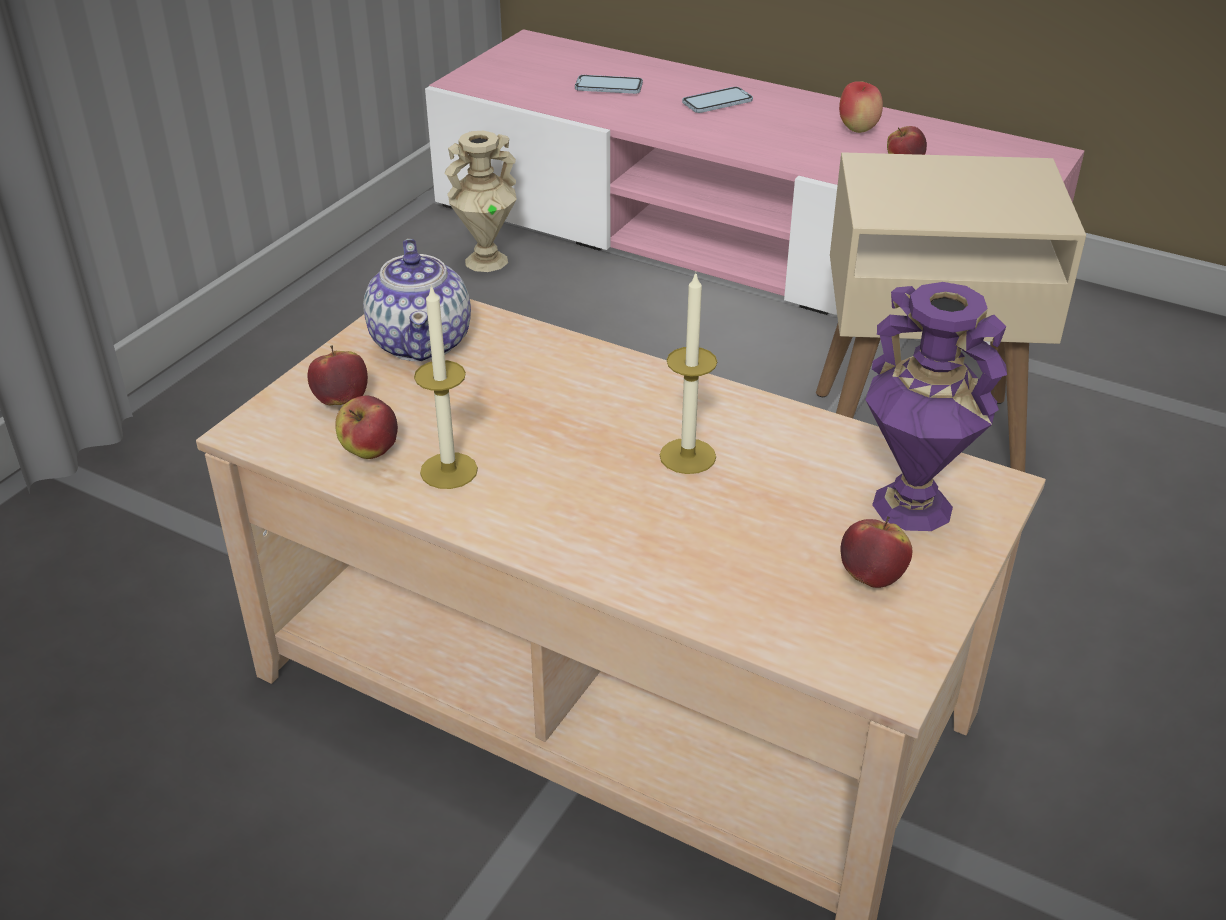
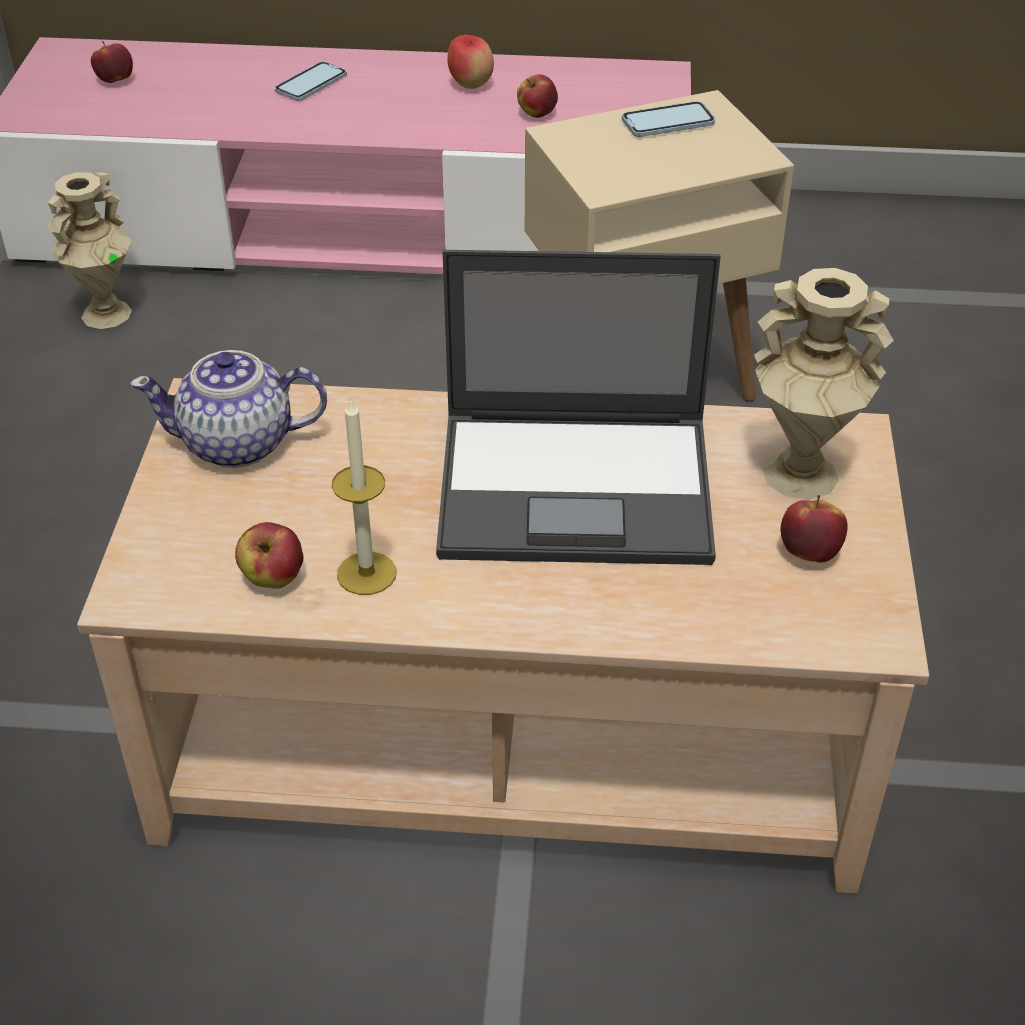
camera: 25 degrees left, 5 degrees up
apple [307,345,368,405] -> apple moved to [91,41,133,83]
teapot [363,239,471,361] -> teapot turned 120 degrees clockwise [130,350,327,468]
phone [575,75,643,94] -> phone moved to [622,101,715,137]
candle [660,272,717,474] -> laptop [436,250,721,565]
purple vase [865,282,1007,531] -> beige vase [754,268,894,500]

